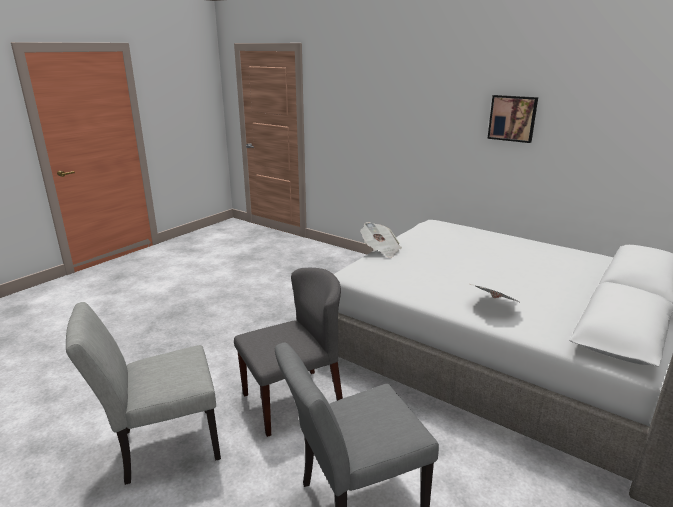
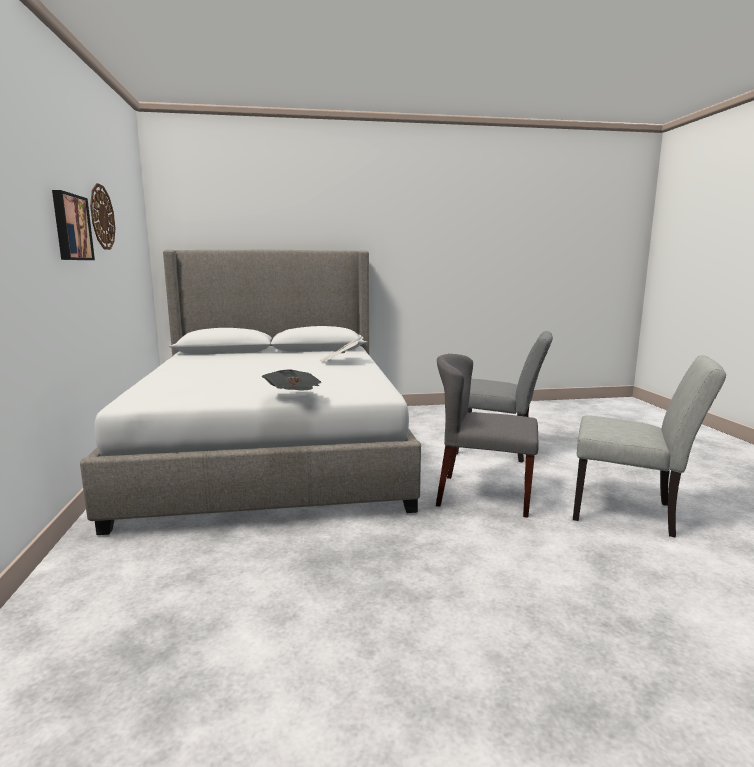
camera: 135 degrees left, 10 degrees down
none -> wall clock [90,183,115,250]

